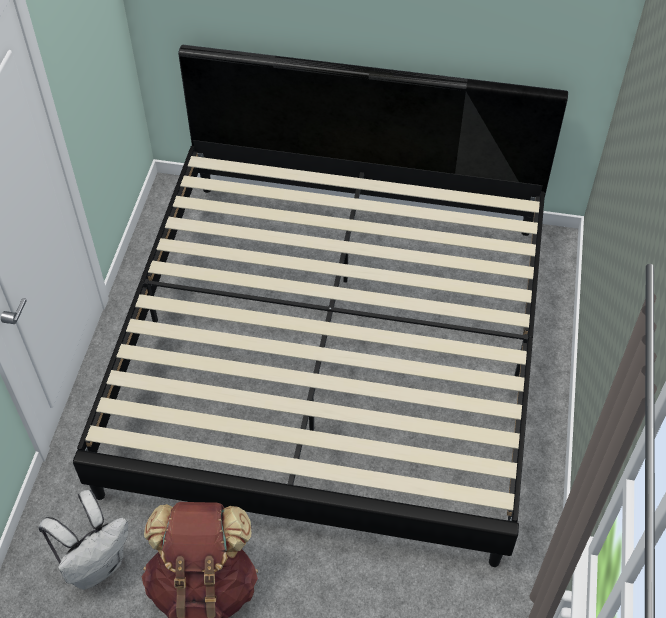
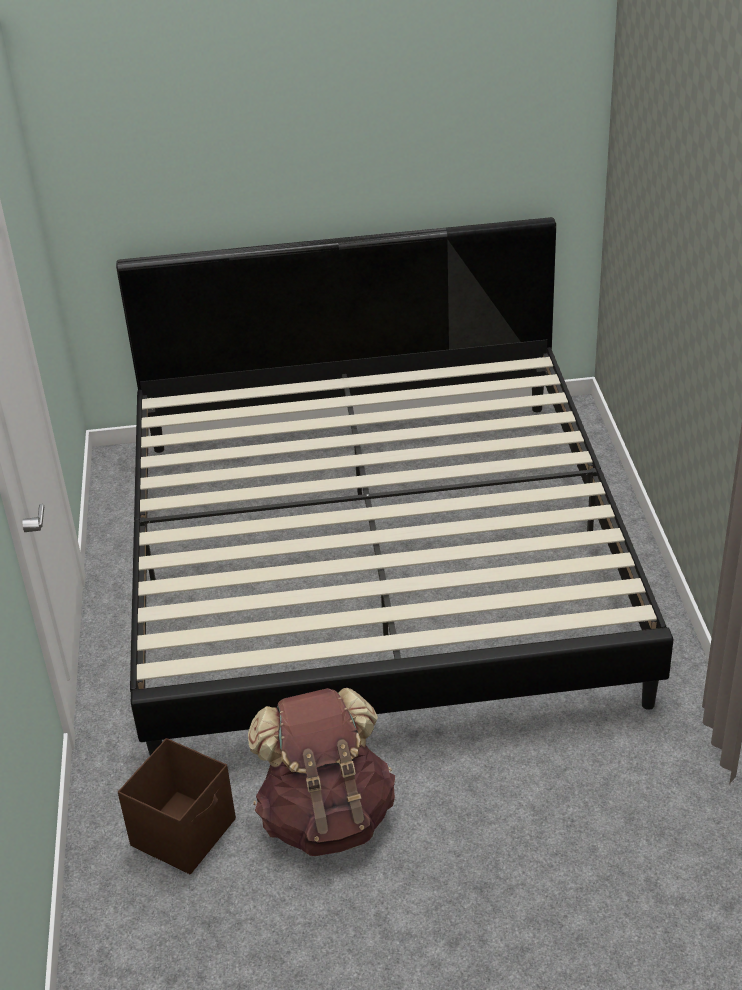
camera: 15 degrees left, 15 degrees down
white backpack [39,490,128,590] -> brown storage box [118,738,236,874]

